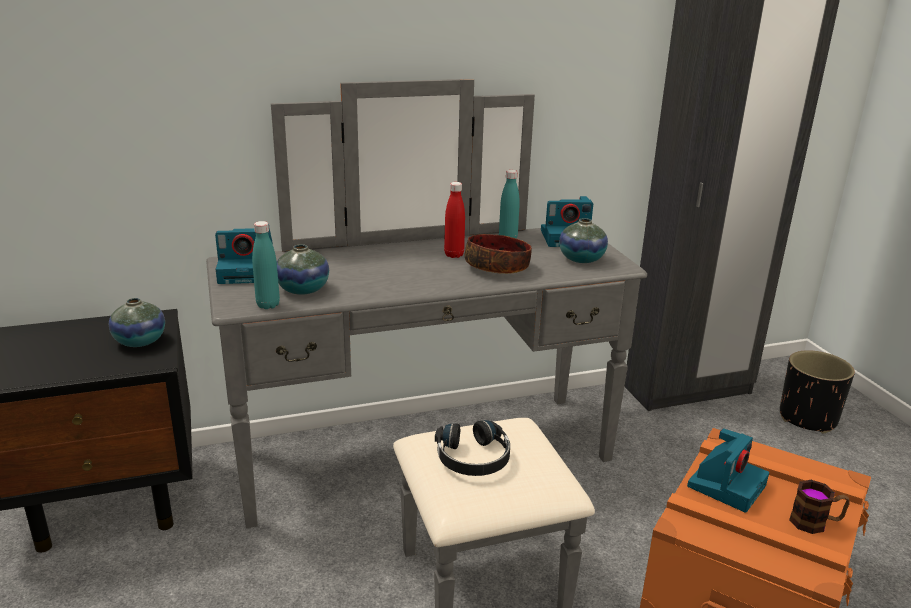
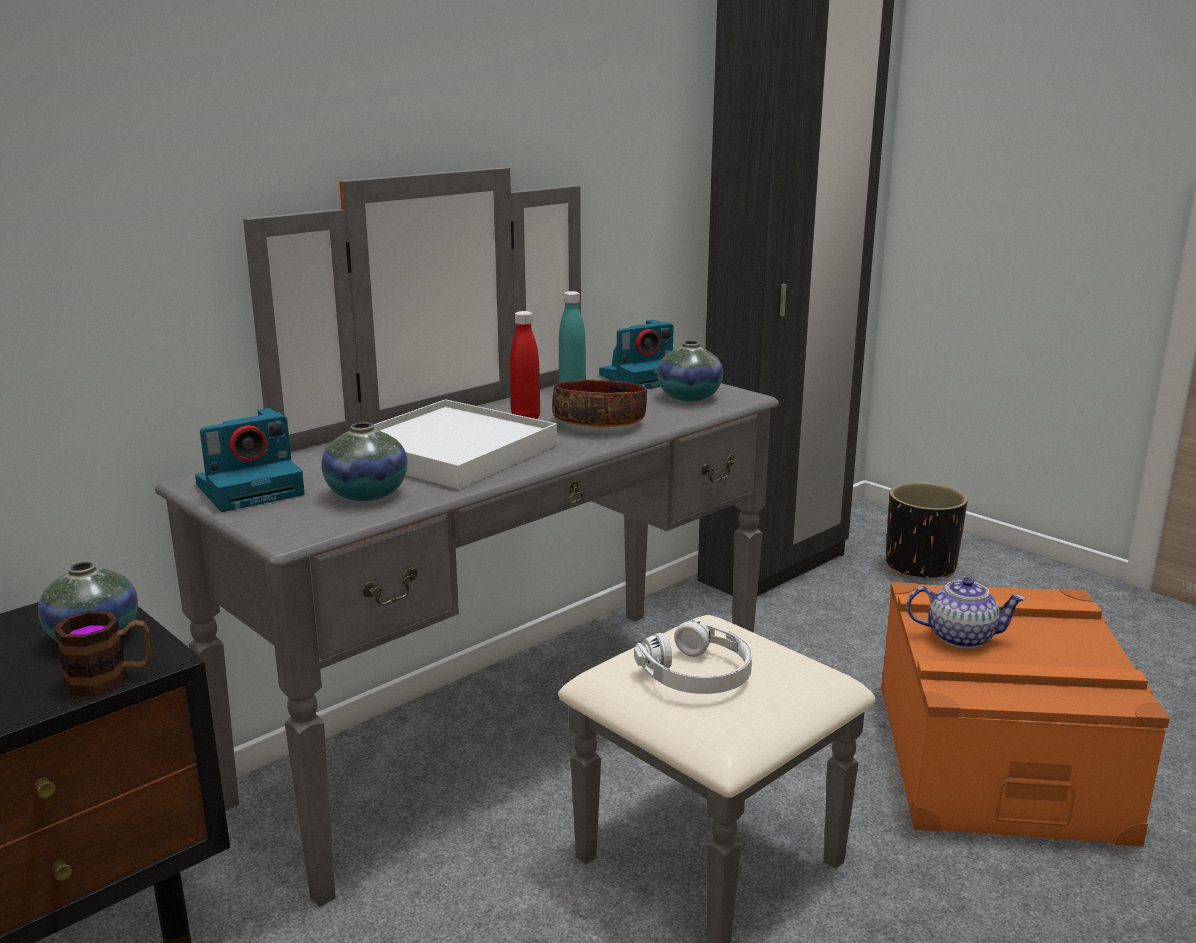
camera: 25 degrees left, 5 degrees down
turquoise bottle [252,221,280,309] -> none
black headphones [435,420,510,476] -> white headphones [634,620,752,694]
camera [687,428,769,513] -> teapot [906,577,1026,649]
mug [789,480,850,534] -> mug moved to [54,611,151,697]
none -> white tray [373,399,557,489]

